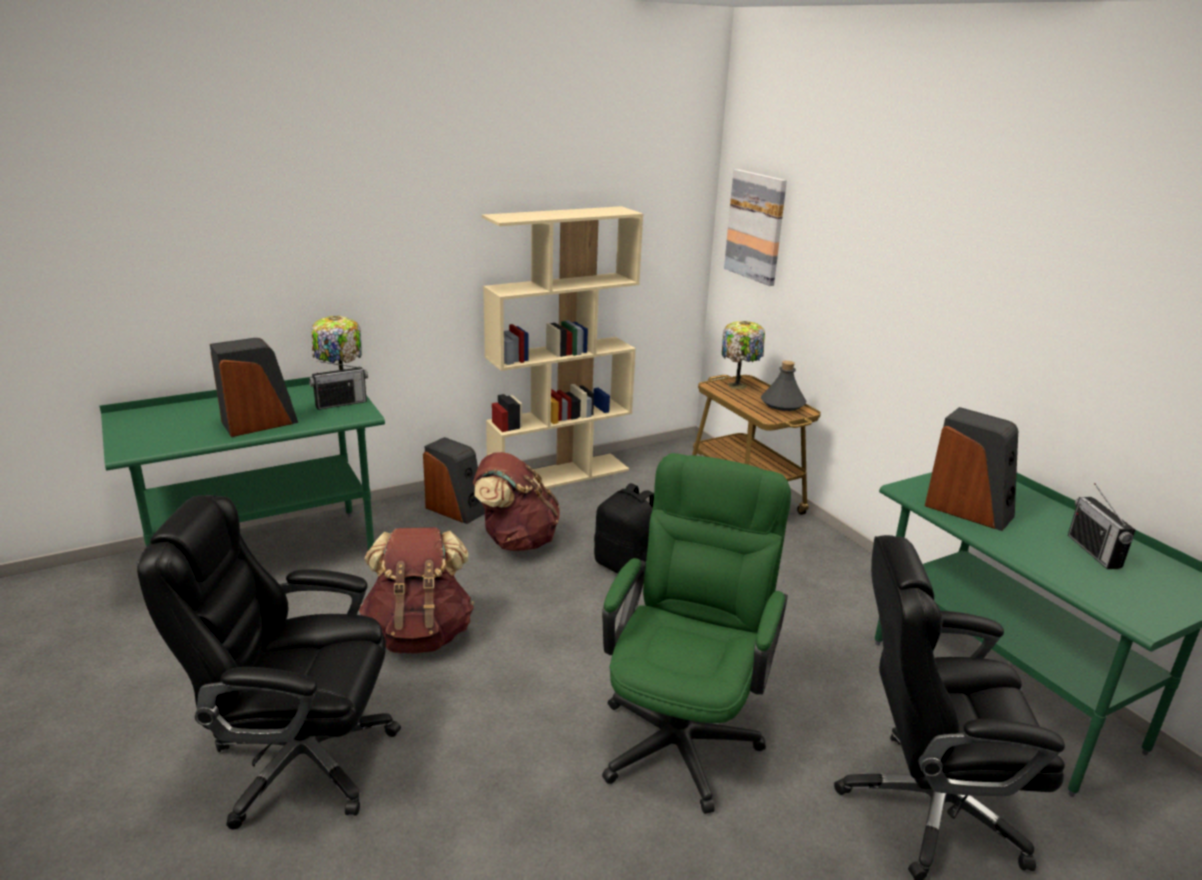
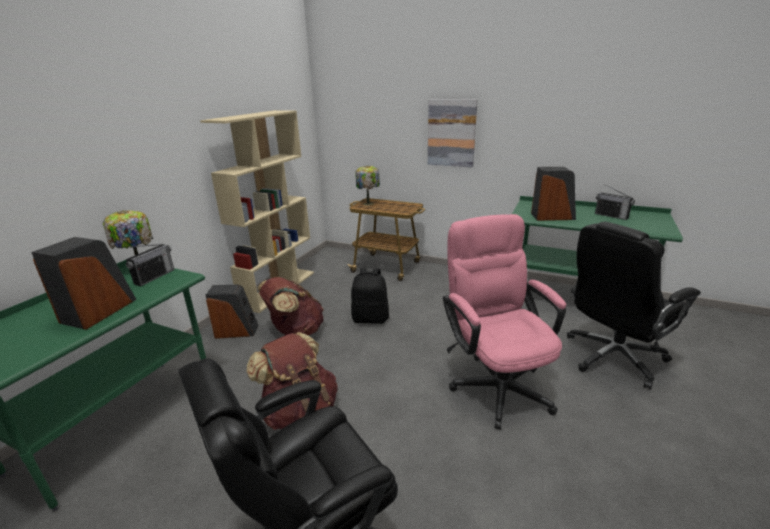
camera: 35 degrees left, 0 degrees up
green office chair [602,453,791,814] -> pink office chair [443,214,566,430]
picture [724,169,787,286] -> picture moved to [428,99,477,167]
grey bottle [761,361,806,411] -> none

